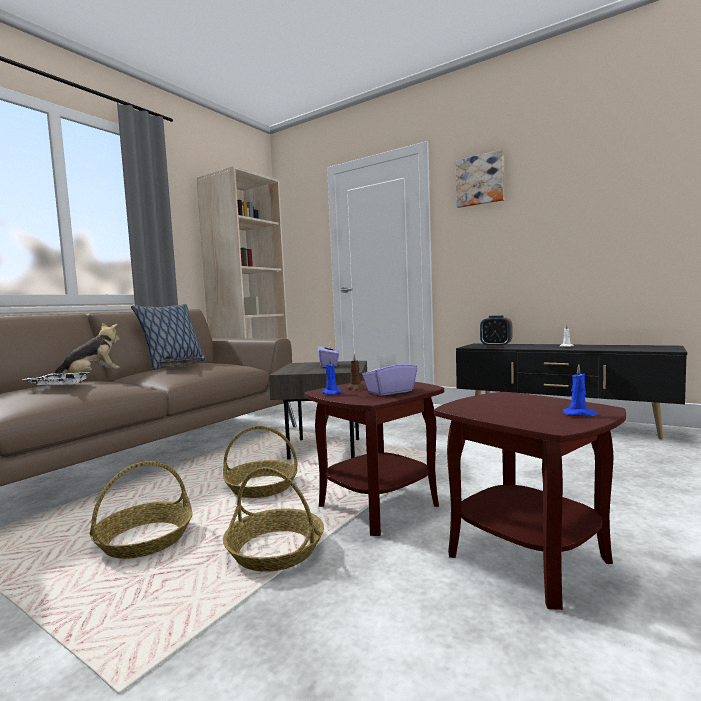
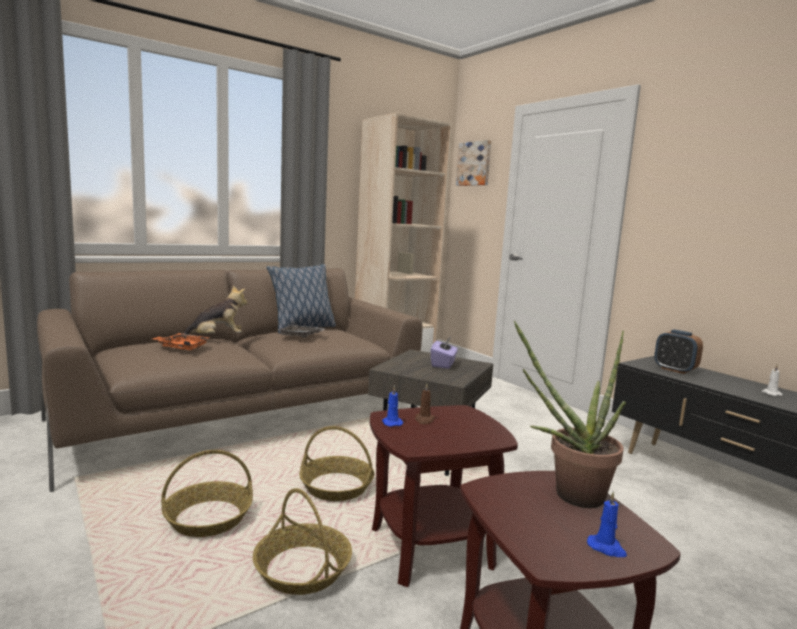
camera: 20 degrees right, 5 degrees up
white tray [22,372,90,385] -> orange tray [153,333,209,350]
purple tissue box [362,354,417,396] -> none
picture [456,150,504,208] -> picture moved to [456,140,491,186]
none -> potted plant [514,320,626,508]

